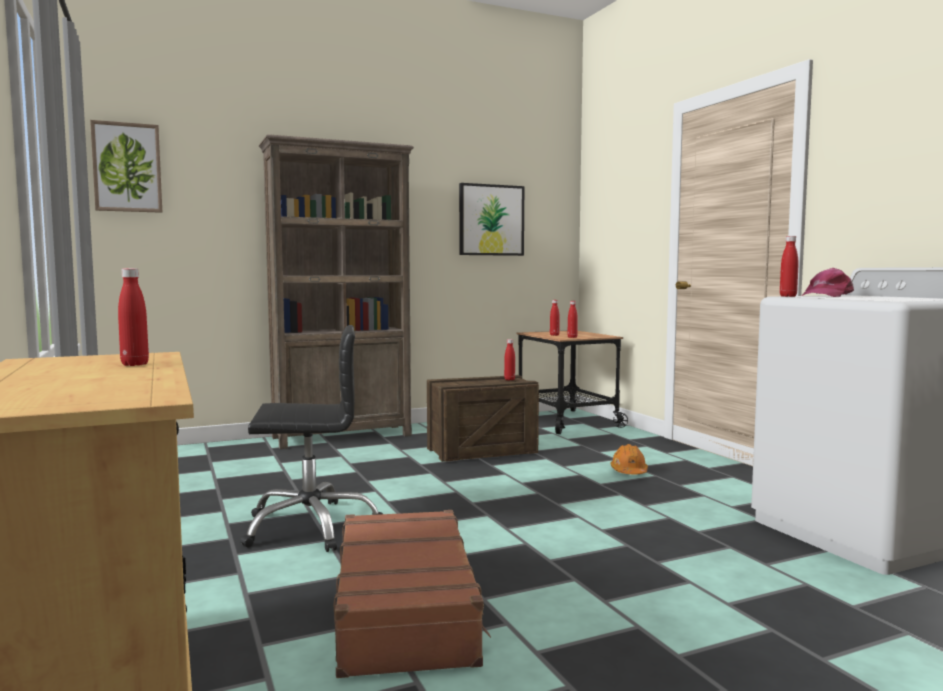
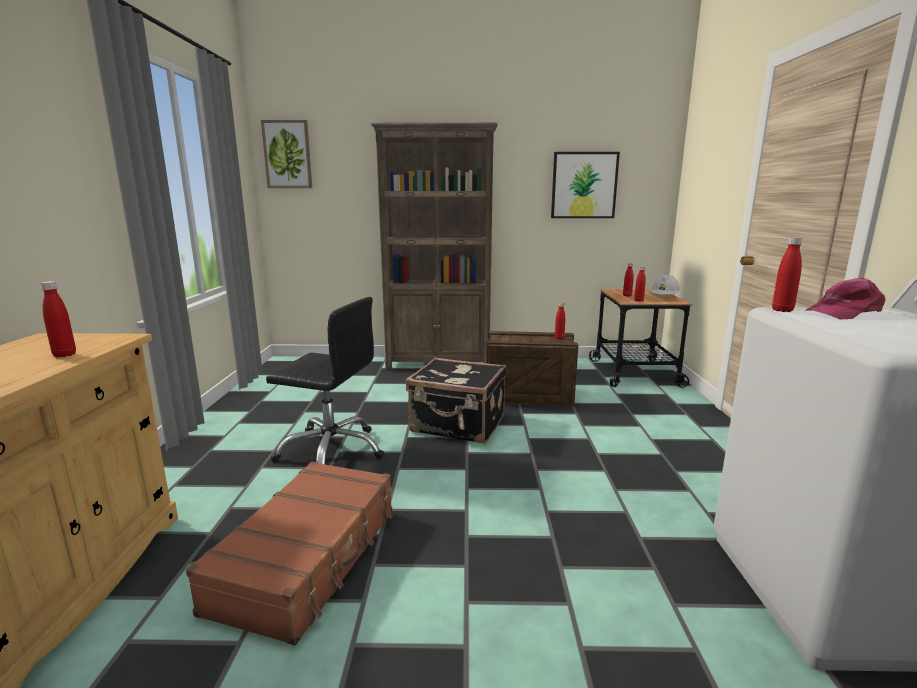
camera: 25 degrees right, 10 degrees up
orange hard hat [610,444,648,474] -> none
none -> black suitcase [406,357,506,444]
none -> white hard hat [651,275,680,295]

